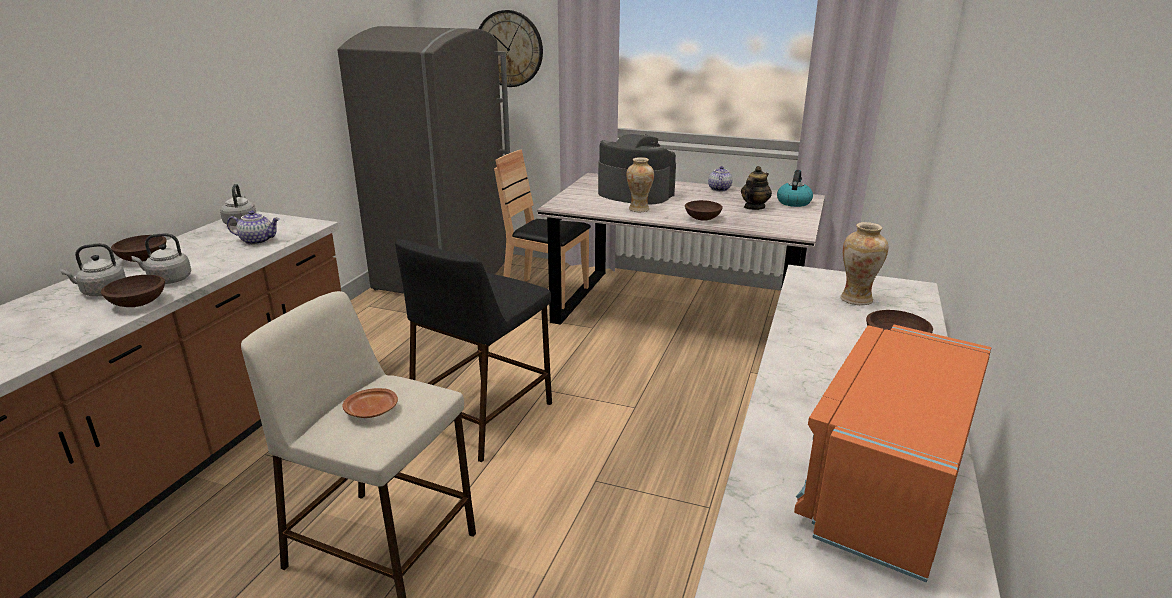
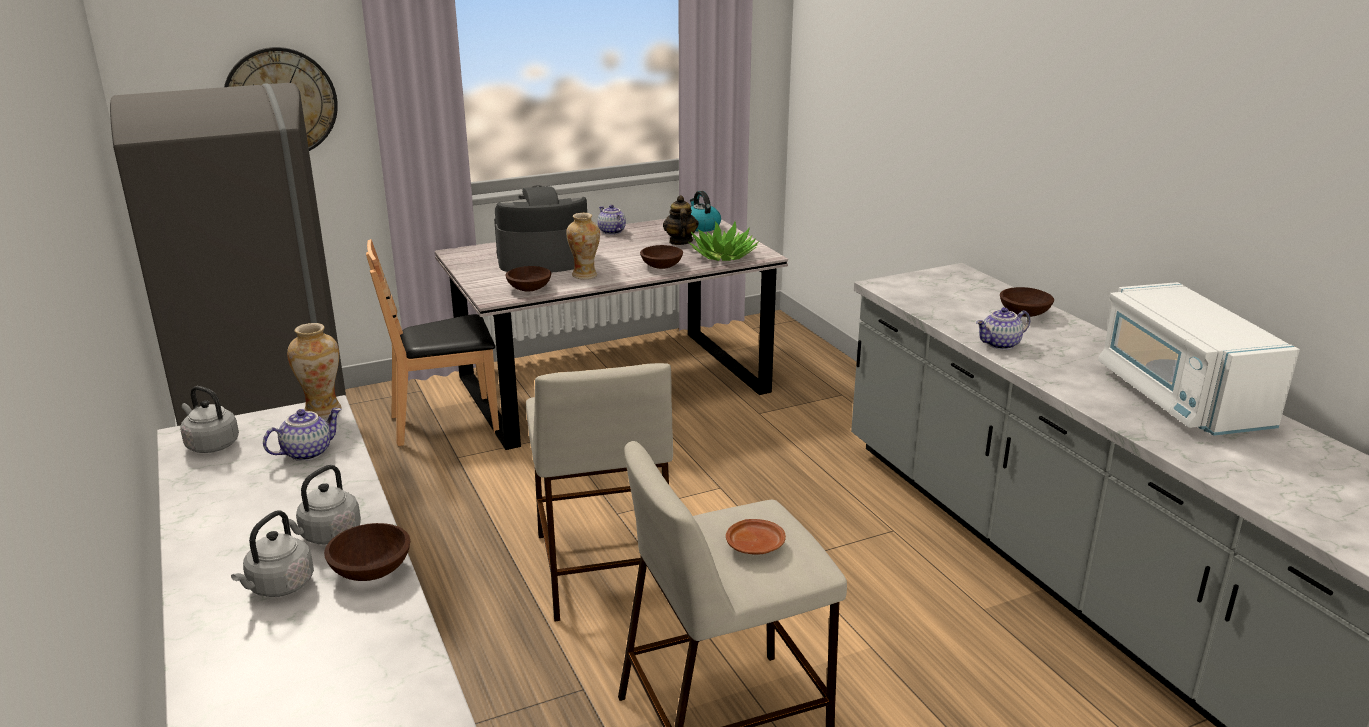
camera: 45 degrees left, 0 degrees up
brown bowl [111,235,166,262] -> brown bowl moved to [505,266,551,292]
black stool [395,239,552,462] -> beige stool [526,363,673,621]
orange microwave [794,325,991,582] -> white microwave [1098,282,1300,436]
vase [840,222,888,305] -> vase moved to [287,323,341,418]
none -> potted plant [688,221,759,261]
none -> teapot [976,307,1030,350]

